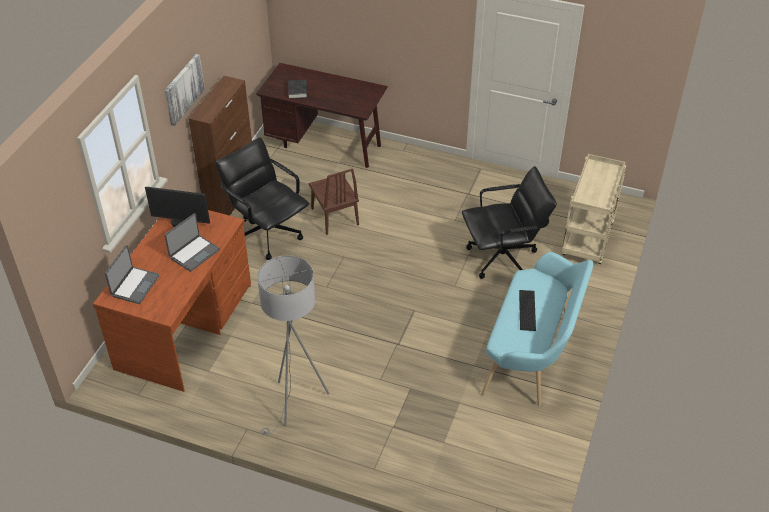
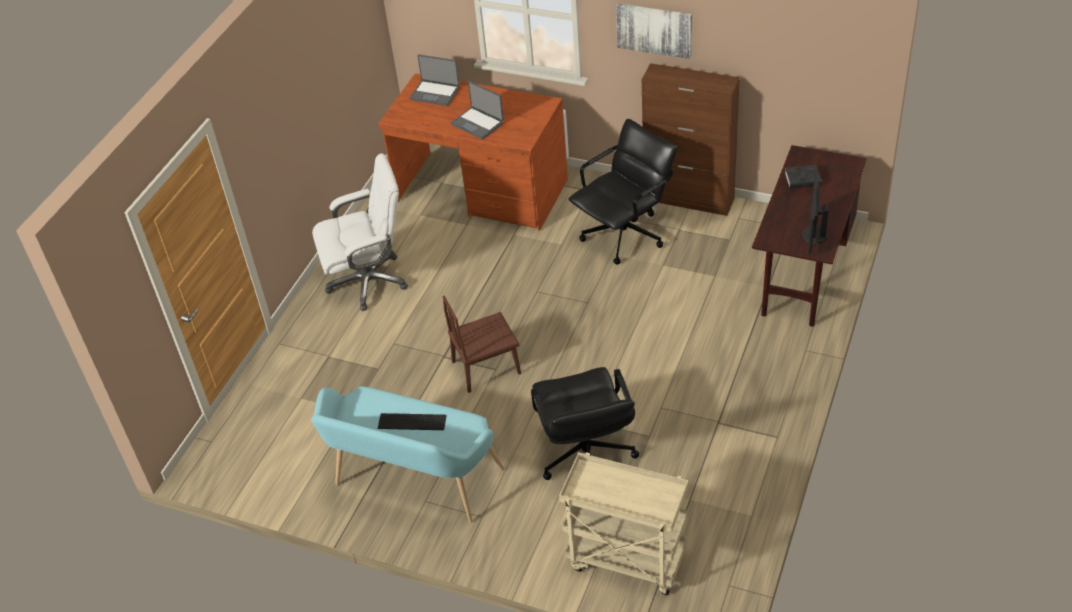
camera: 95 degrees right, 0 degrees up
monitor [145,187,210,227] -> monitor moved to [802,171,829,254]
grey floor lamp [257,255,329,435] -> white office chair [312,153,408,311]
brown chair [309,168,359,235] -> brown chair moved to [443,296,521,393]

